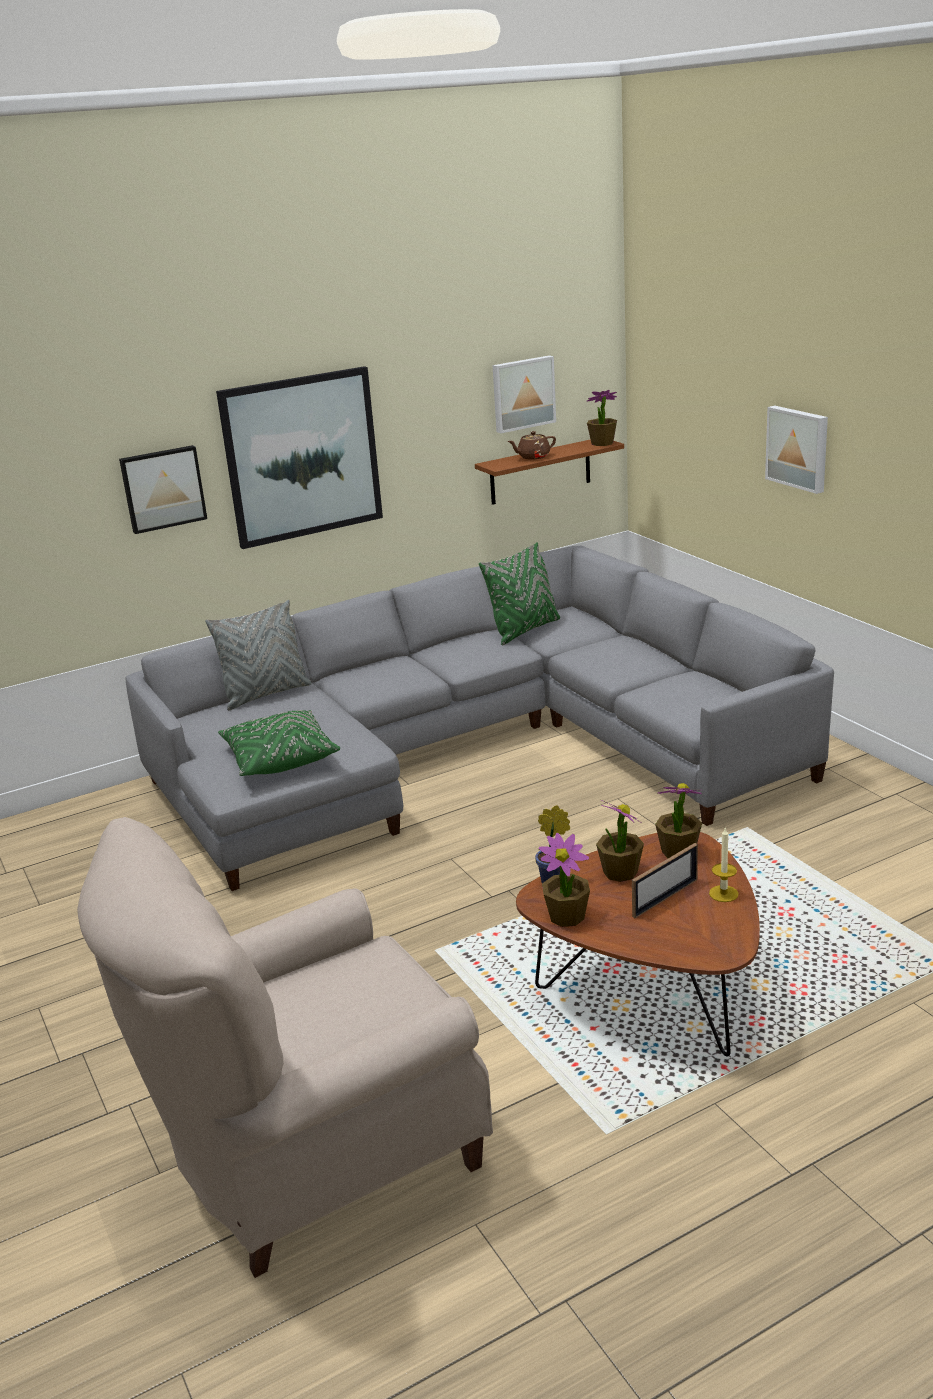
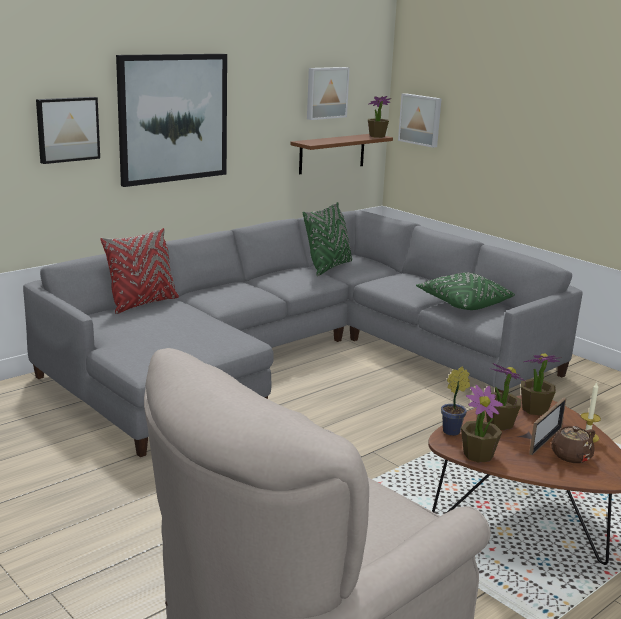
camera: 15 degrees left, 5 degrees down
grey pillow [205,600,312,710] -> red pillow [100,228,179,314]
green pillow [218,710,340,776] -> green pillow moved to [416,272,515,310]
brown teapot [508,431,556,459] -> brown teapot moved to [551,426,595,463]
picture [765,406,828,494] -> picture moved to [398,93,441,148]

